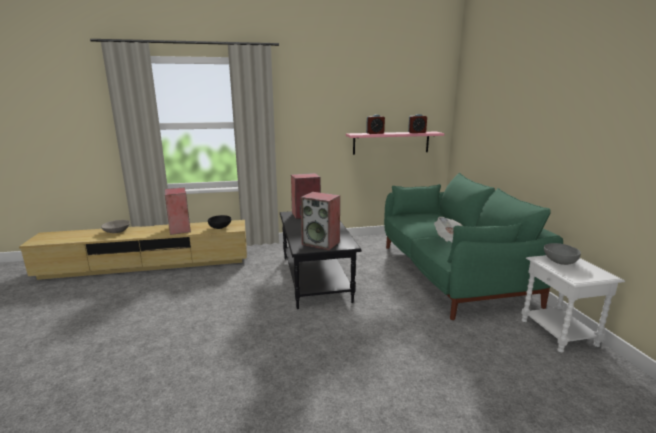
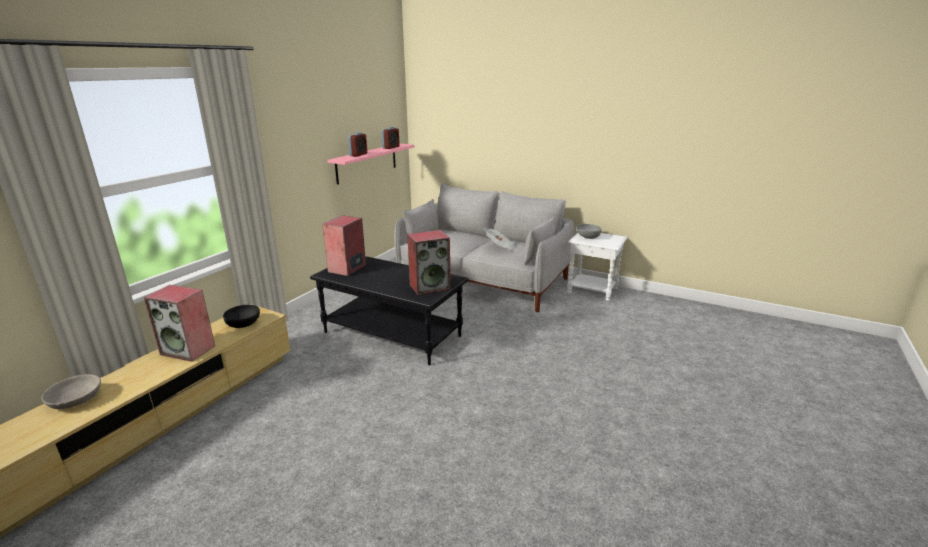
camera: 50 degrees left, 5 degrees up
green sofa [384,173,563,321] -> grey sofa [394,184,575,312]

